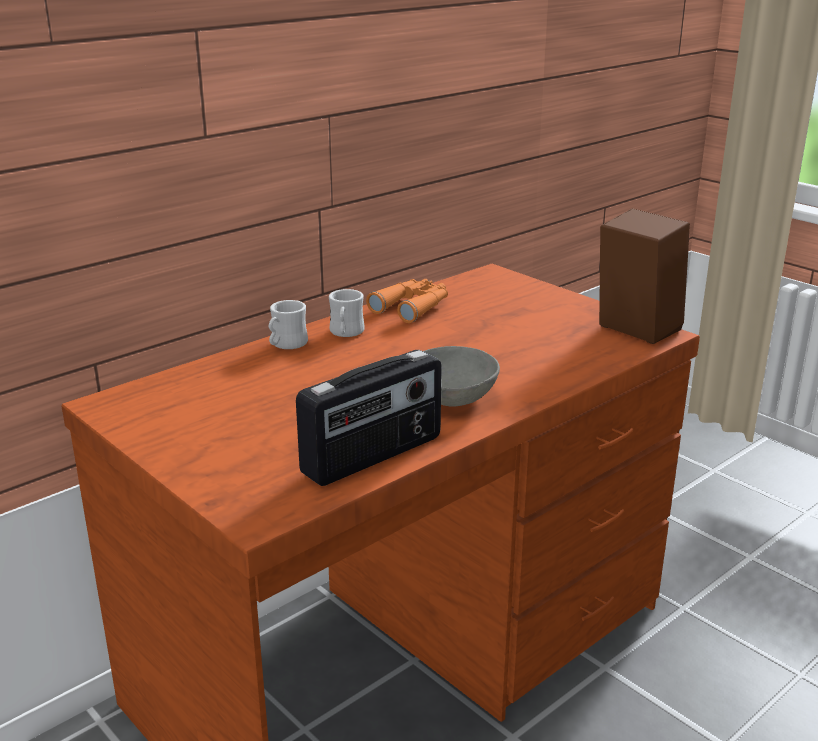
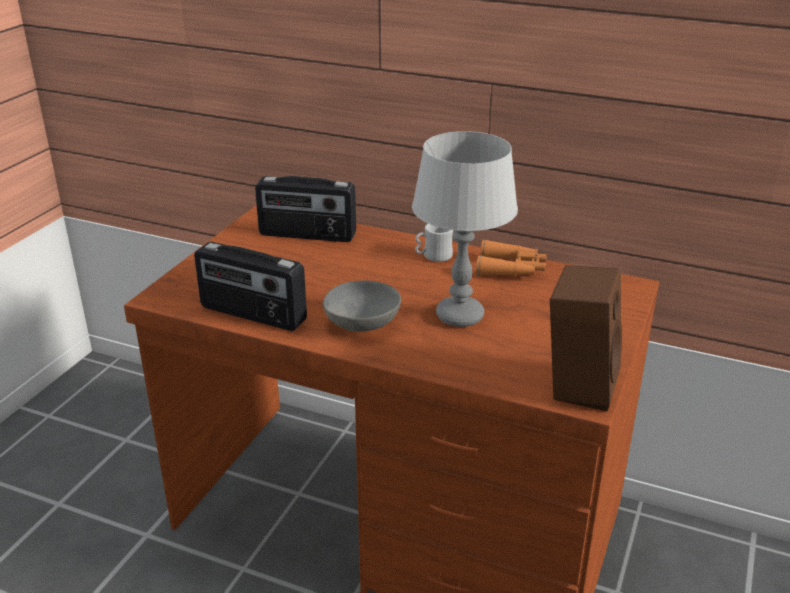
camera: 65 degrees right, 5 degrees up
white mug [269,300,308,349] -> none
none -> radio [255,176,356,242]
none -> grey table lamp [412,131,518,327]

